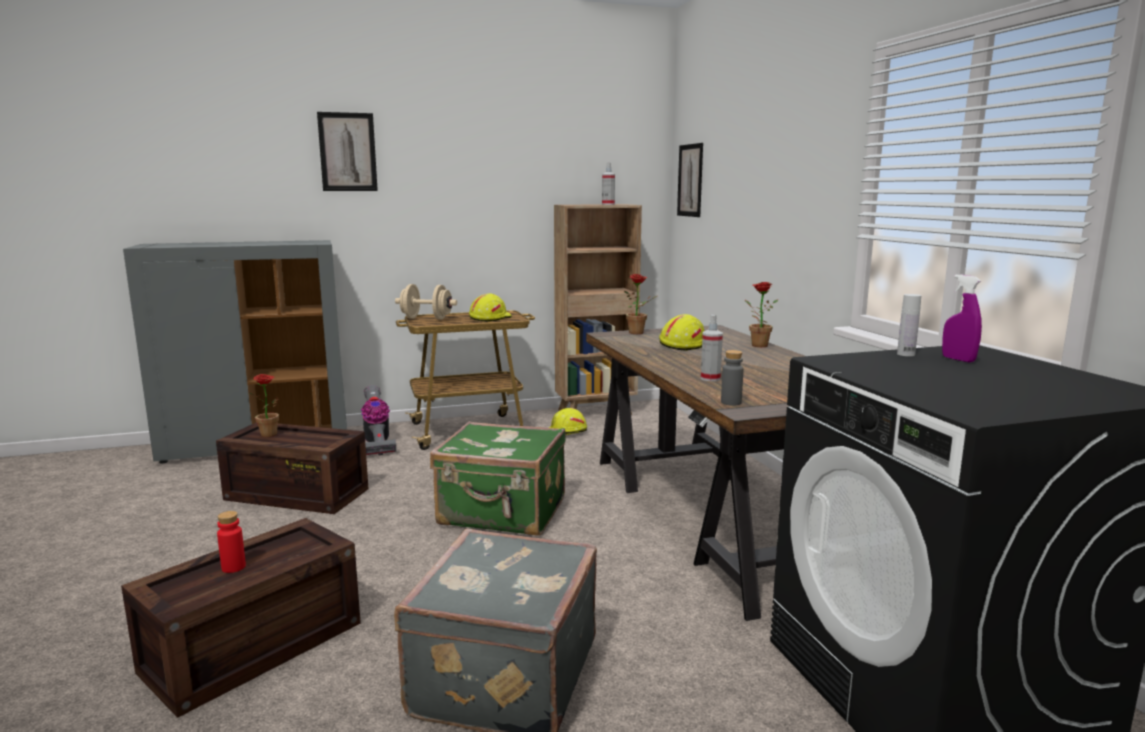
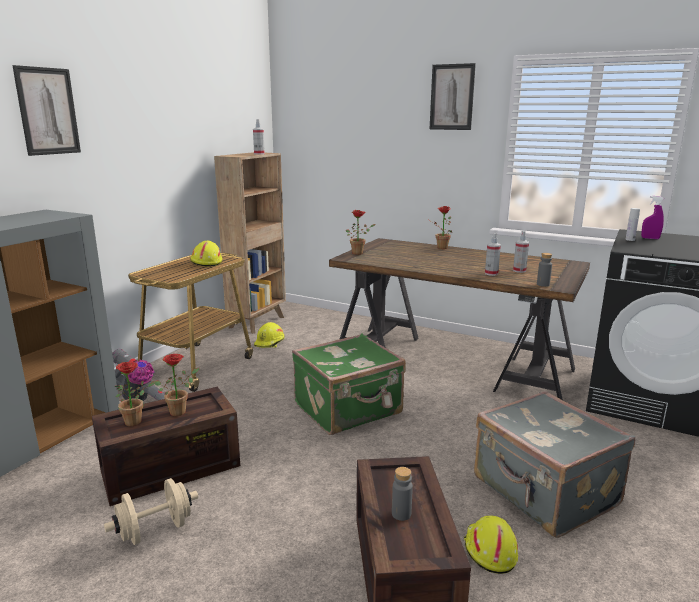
camera: 45 degrees left, 5 degrees up
red bottle [217,511,246,573] -> grey bottle [392,467,413,521]
beige dumbbell [395,284,457,320] -> beige dumbbell moved to [104,478,198,545]
yellow hard hat [659,314,704,351] -> yellow hard hat moved to [464,515,518,574]
picture [677,143,703,217] -> picture moved to [430,63,476,130]
none -> potted plant [155,354,199,416]
none -> spray bottle [513,231,529,273]

